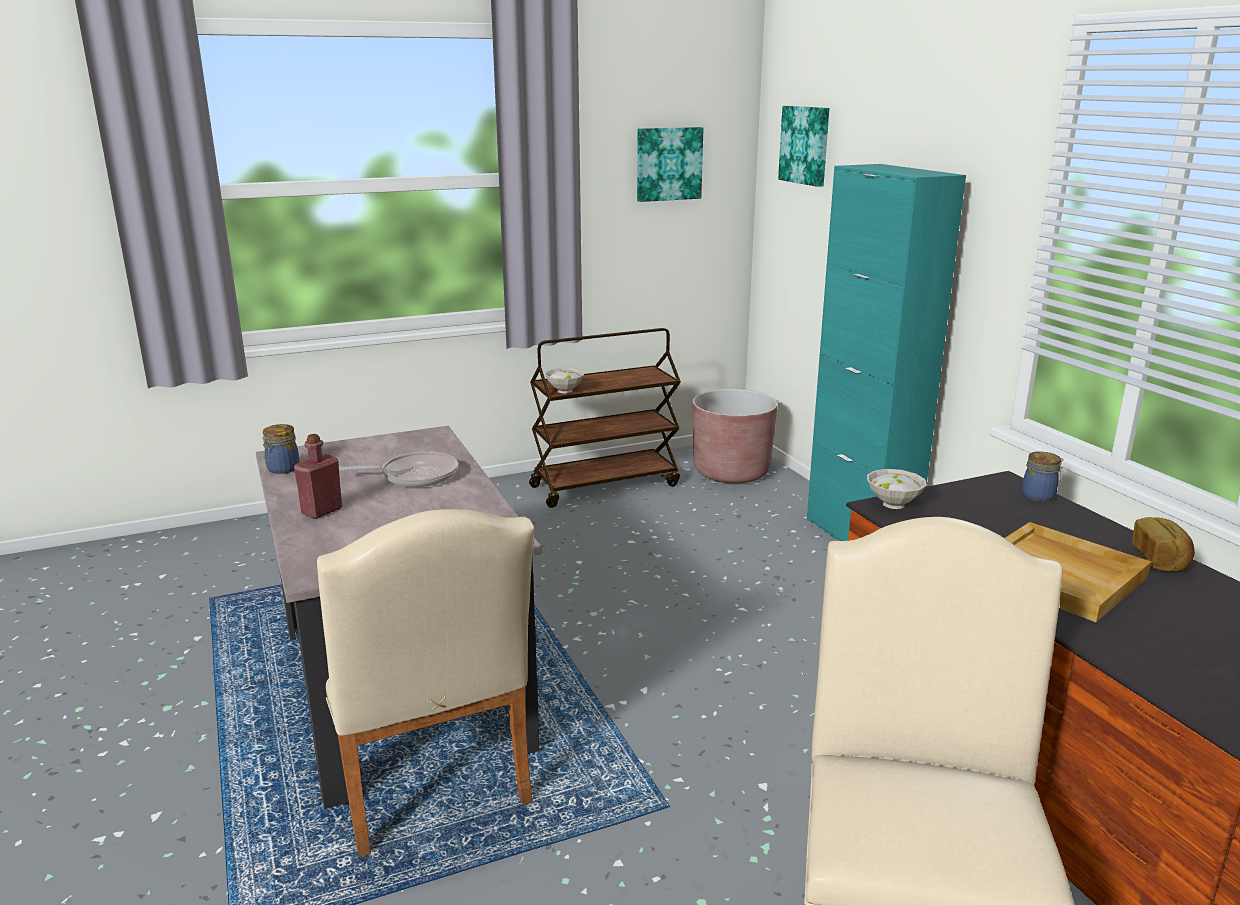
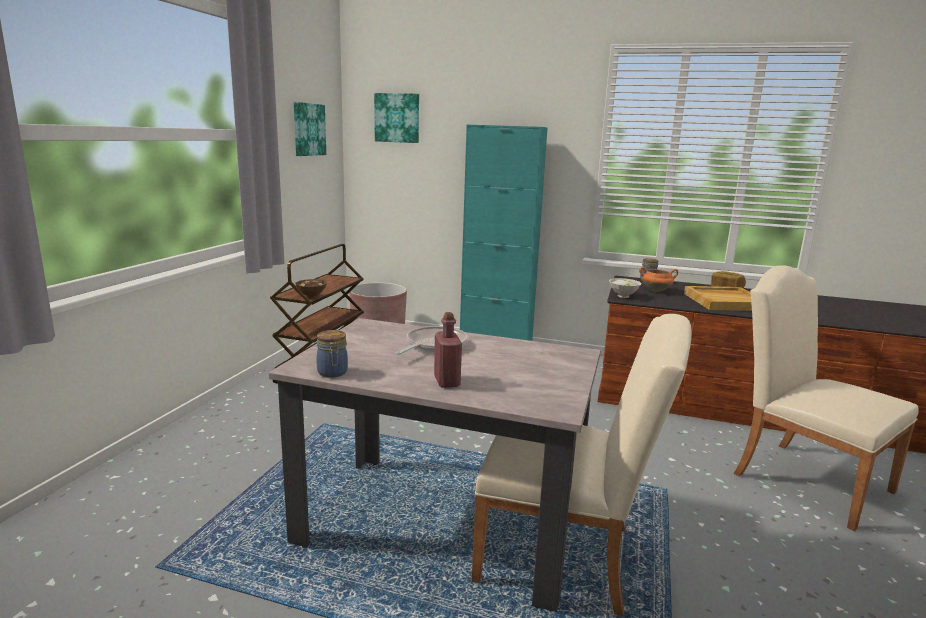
camera: 50 degrees left, 5 degrees down
white bowl [545,368,585,393] -> brown bowl [296,279,327,298]
none -> orange cooking pot [639,267,678,292]

